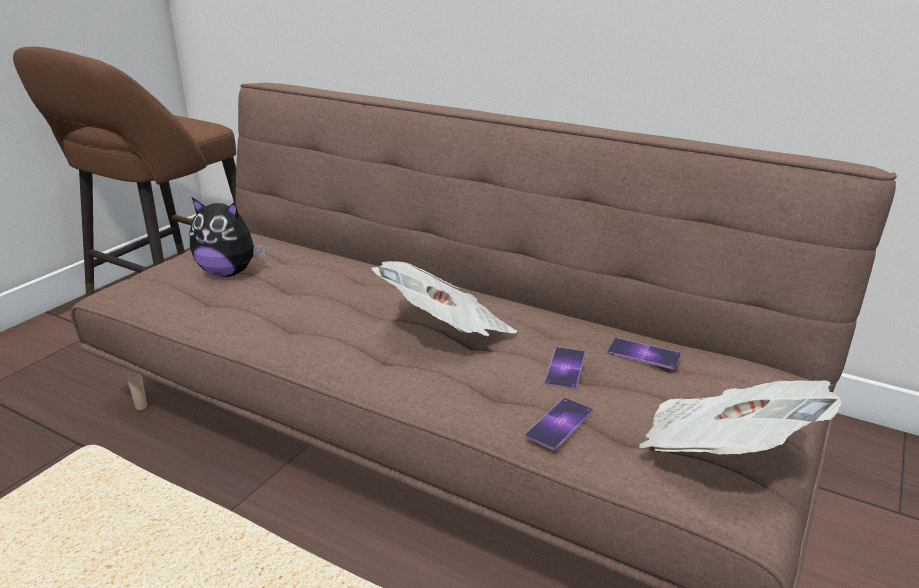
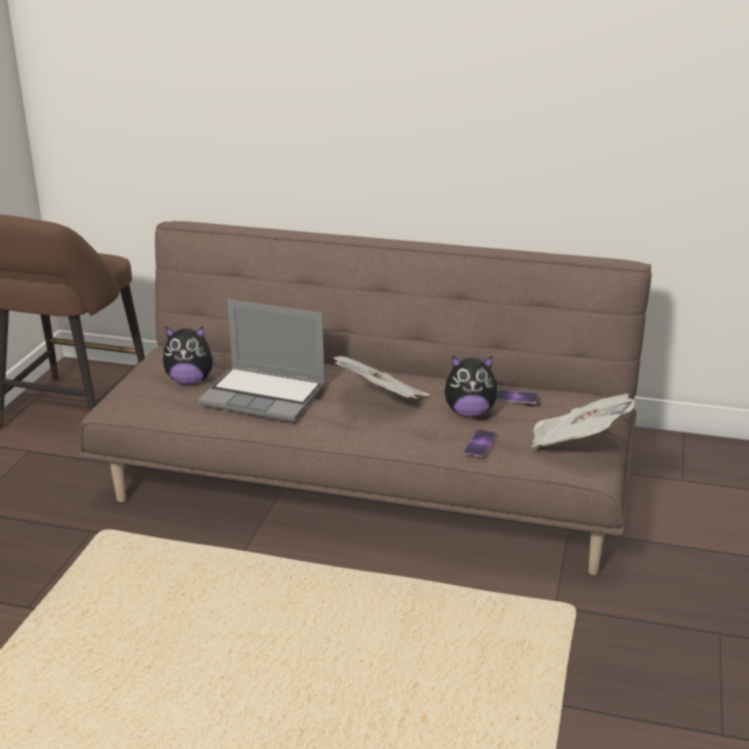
camera: 15 degrees left, 0 degrees up
phone [545,347,586,390] -> plush toy [444,356,500,417]
none -> laptop [198,299,325,422]

